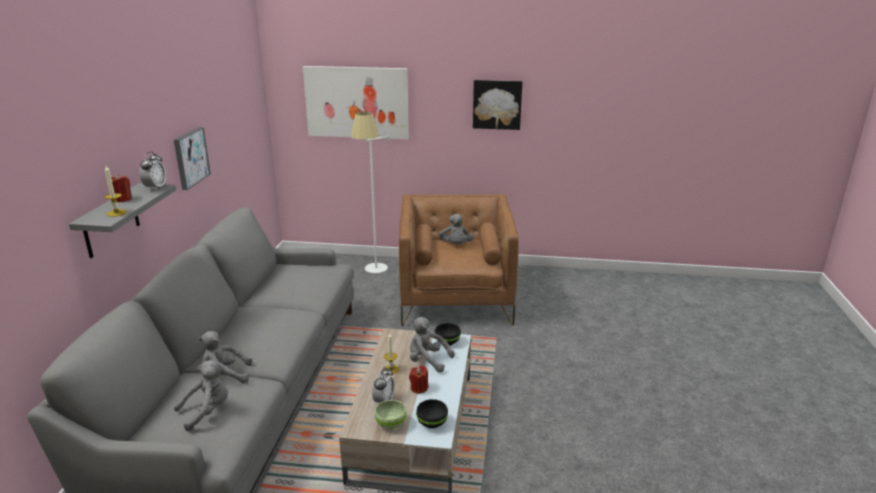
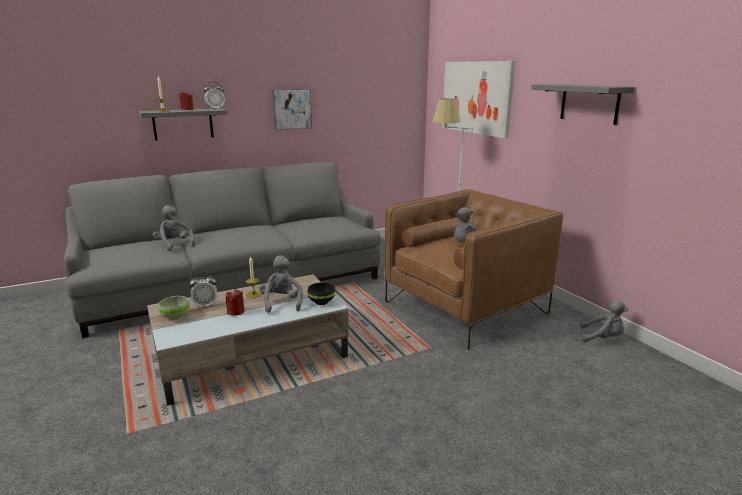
camera: 55 degrees right, 5 degrees down
grey plush toy [174,360,228,431] -> grey plush toy moved to [580,300,628,342]
black bowl [416,399,448,429] -> none
picture [473,80,523,130] -> grey shelf [531,84,635,125]

